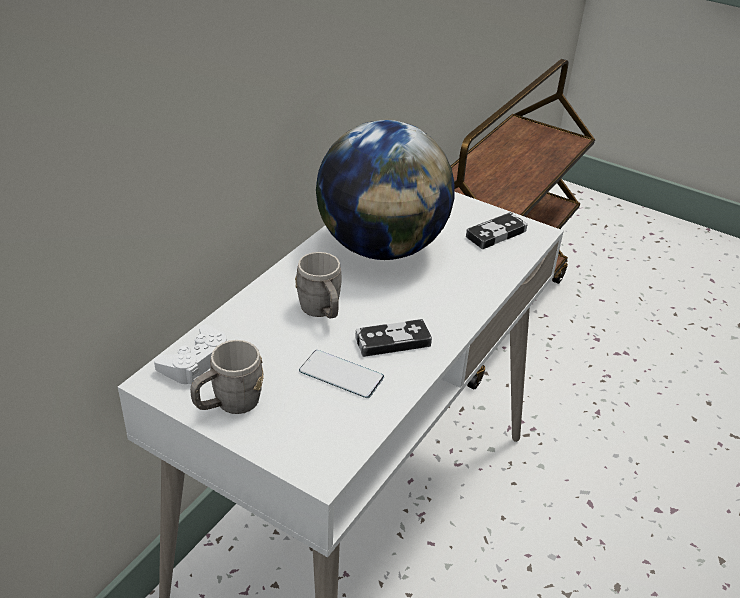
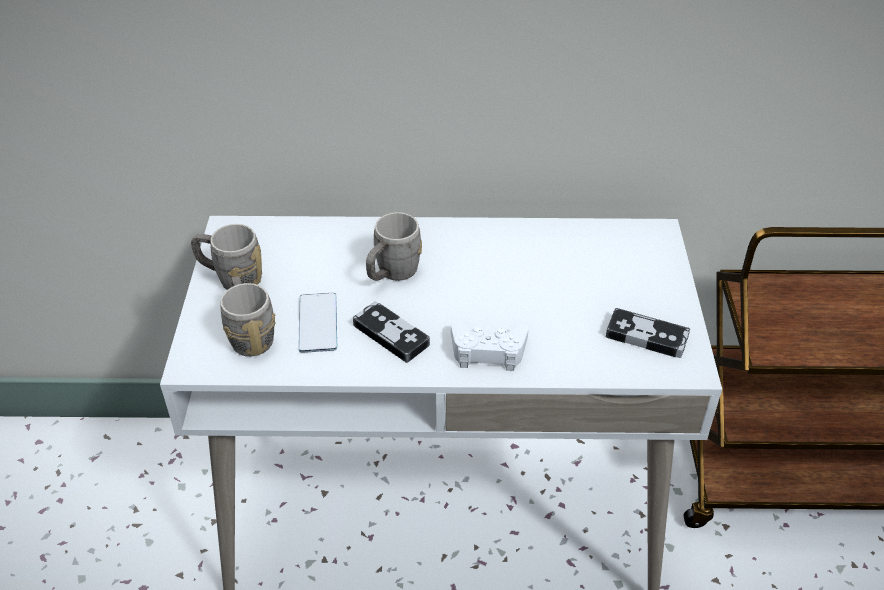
camera: 60 degrees right, 5 degrees up
white game controller [154,324,228,384] -> white game controller moved to [451,321,529,371]
globe [316,120,455,260] -> none
none -> grey mug [220,276,276,356]

